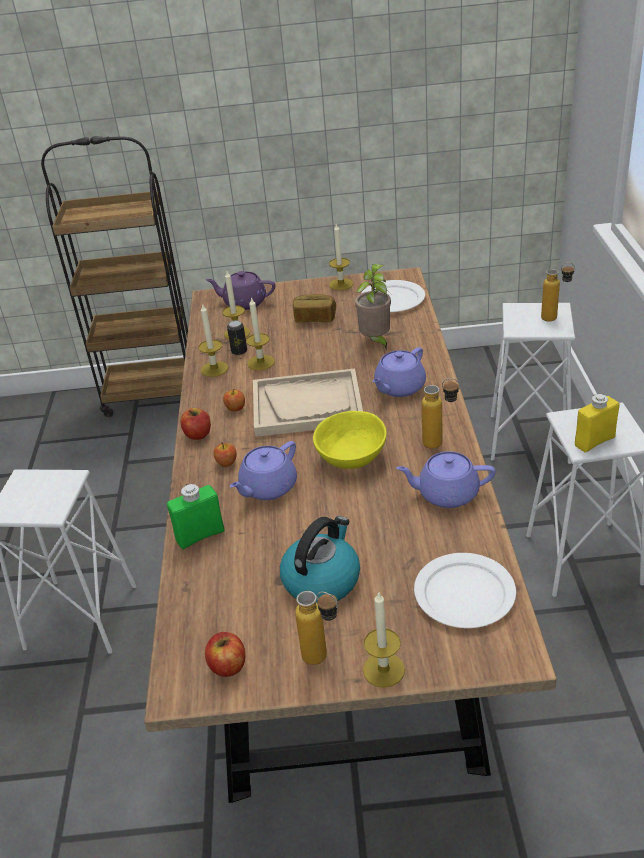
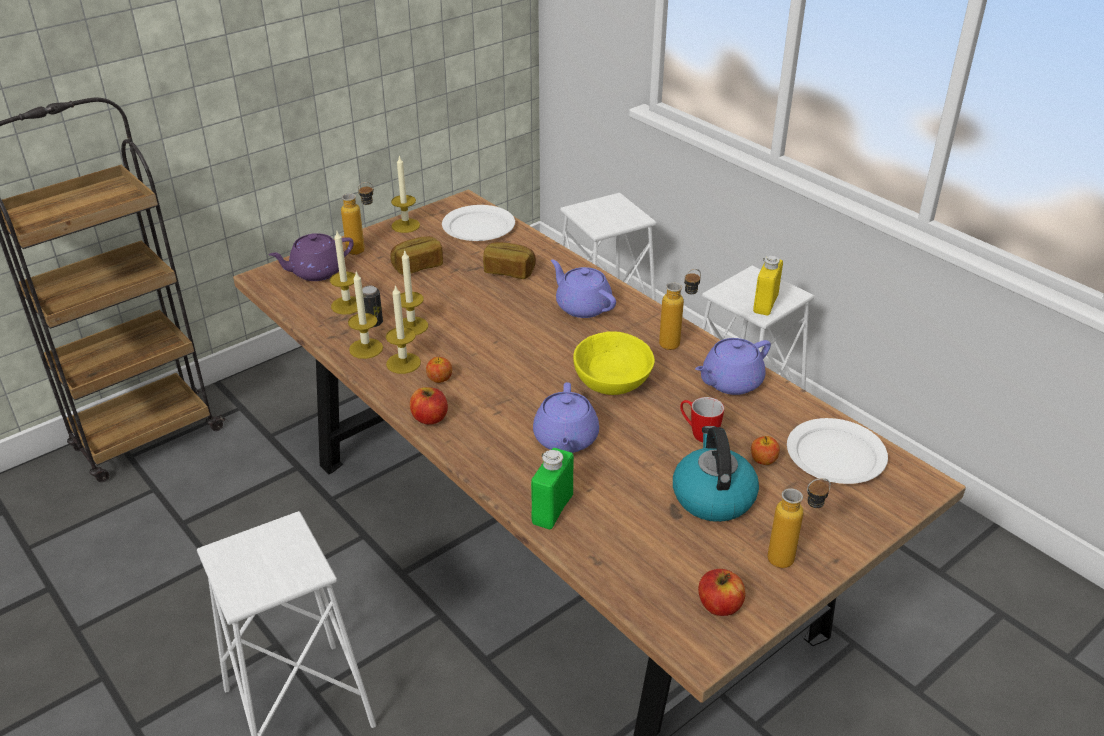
camera: 40 degrees left, 0 degrees up
apple [213,442,237,467] -> apple moved to [751,436,780,465]
beige tray [253,369,363,437] -> none
potted plant [355,264,391,350] -> bread [483,242,536,279]
candle [363,591,405,688] -> candle moved to [386,284,421,374]
purple teapot [372,347,426,397] -> purple teapot turned 135 degrees clockwise [551,259,616,318]
bottle [541,262,575,321] -> bottle moved to [341,182,374,255]
none -> mug [680,397,724,442]

